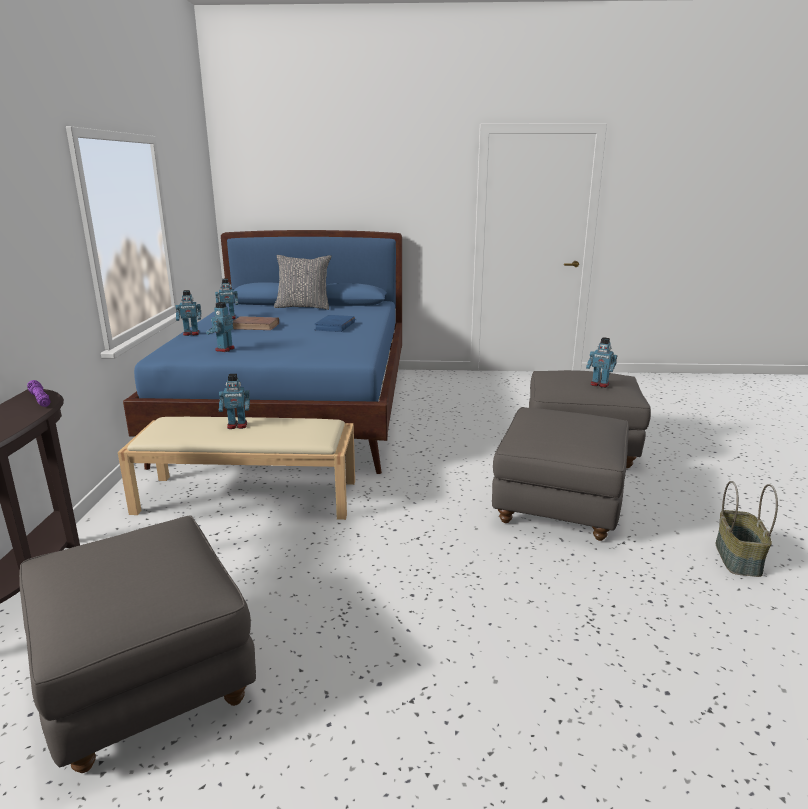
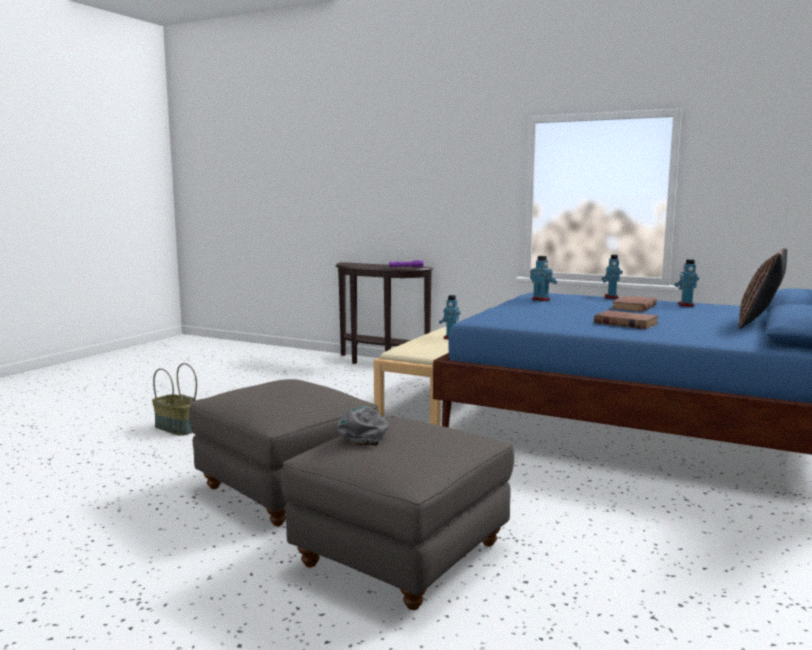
camera: 115 degrees right, 10 degrees down
grey ottoman [19,515,256,773] -> none
grey pillow [274,255,331,310] -> brown pillow [738,248,787,329]
blue book [314,315,355,332] -> brown book [594,310,659,329]
toy robot [586,337,617,388] -> grey cap [337,406,389,446]
basket [716,481,778,577] -> basket moved to [152,363,197,436]

